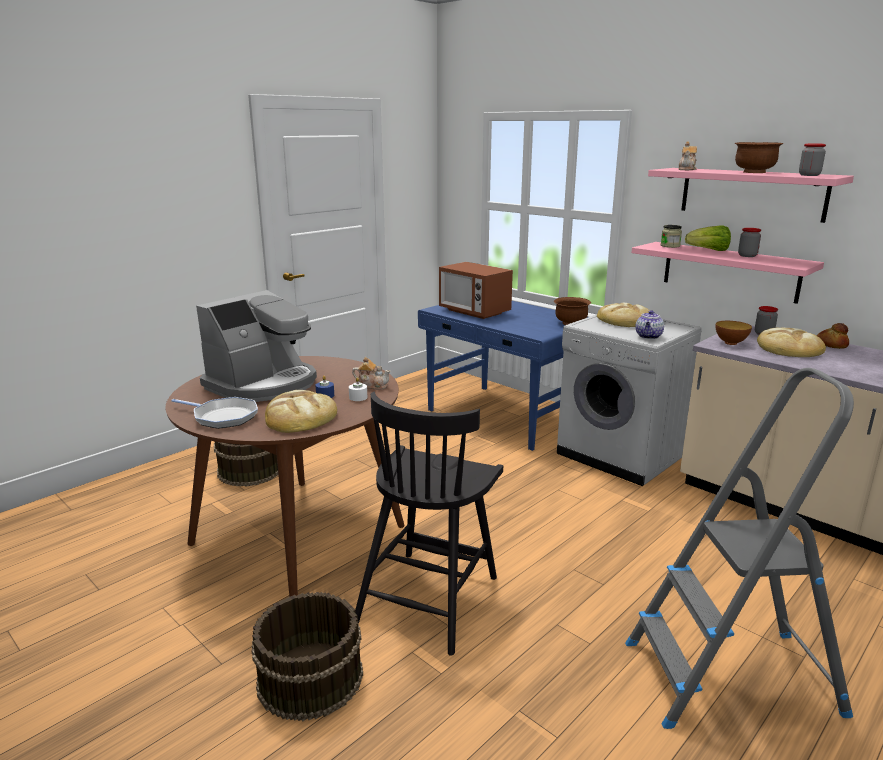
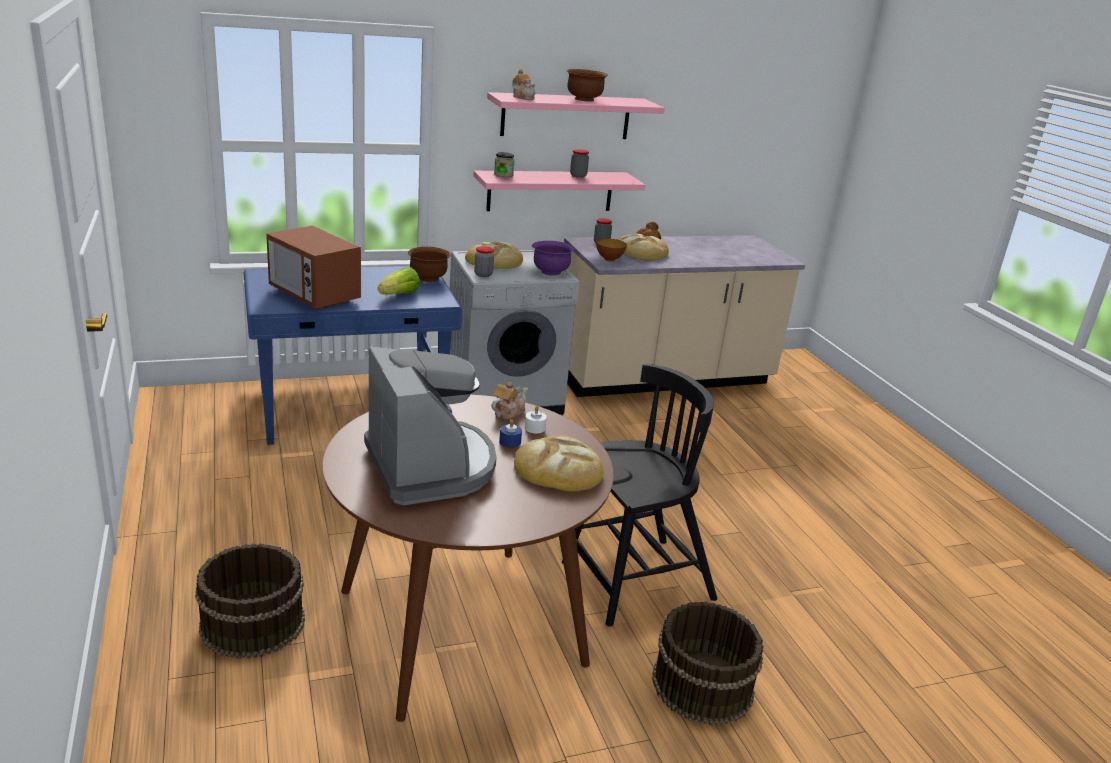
camera: 65 degrees left, 5 degrees up
frying pan [171,397,258,429] -> none
black chair [355,391,503,656] -> black chair turned 75 degrees counterclockwise [562,364,717,627]
microwave [439,262,513,319] -> microwave turned 60 degrees clockwise [266,226,361,309]
grey step ladder [625,368,854,729] -> none
teapot [635,310,664,339] -> purple bowl [532,241,574,276]
lettuce [685,225,731,251] -> lettuce moved to [378,267,420,295]
jar [799,143,826,176] -> jar moved to [474,246,494,277]

